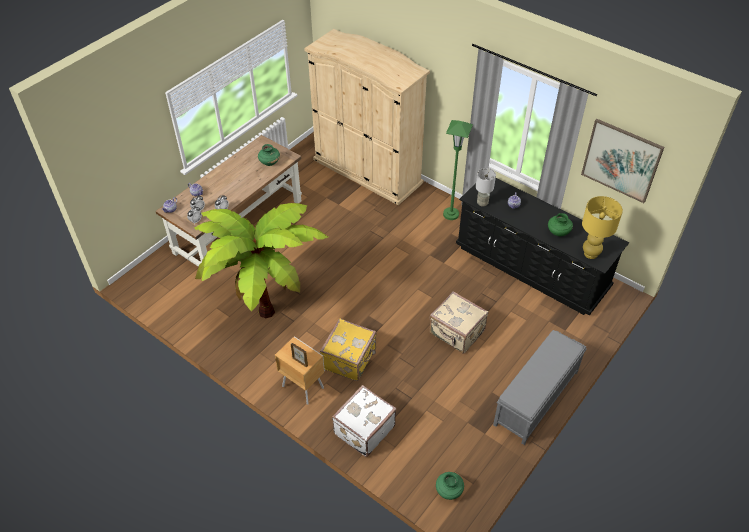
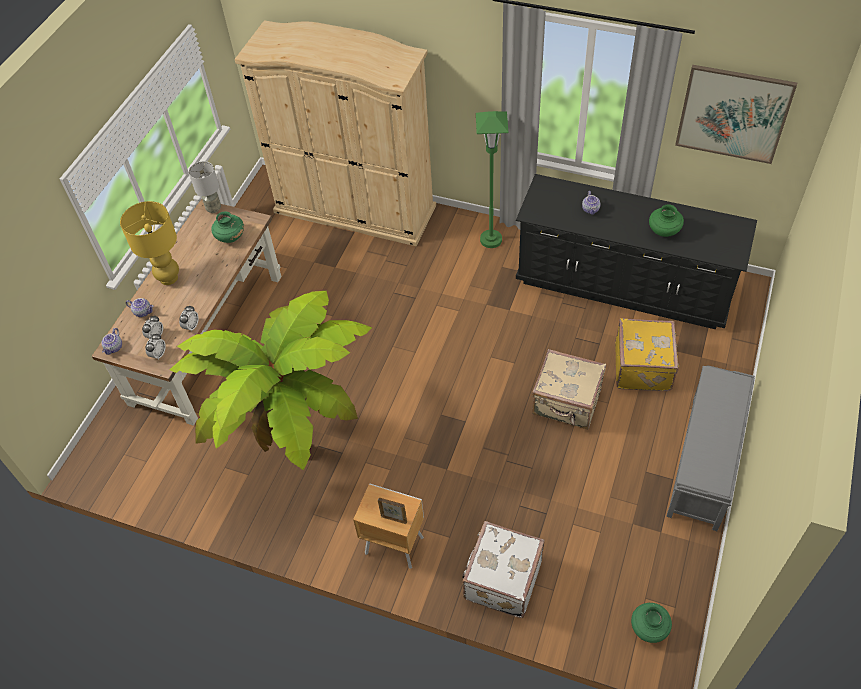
camera: 15 degrees left, 5 degrees up
yellow suitcase [320,318,377,381] -> yellow suitcase moved to [615,318,679,391]
grey table lamp [476,168,496,207] -> grey table lamp moved to [189,161,221,213]
yellow table lamp [582,196,623,259] -> yellow table lamp moved to [120,201,179,285]

